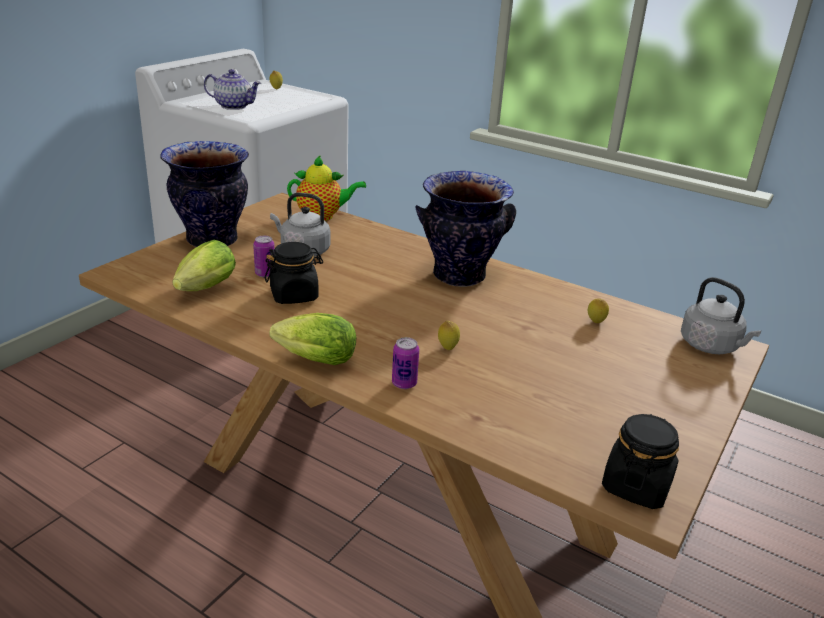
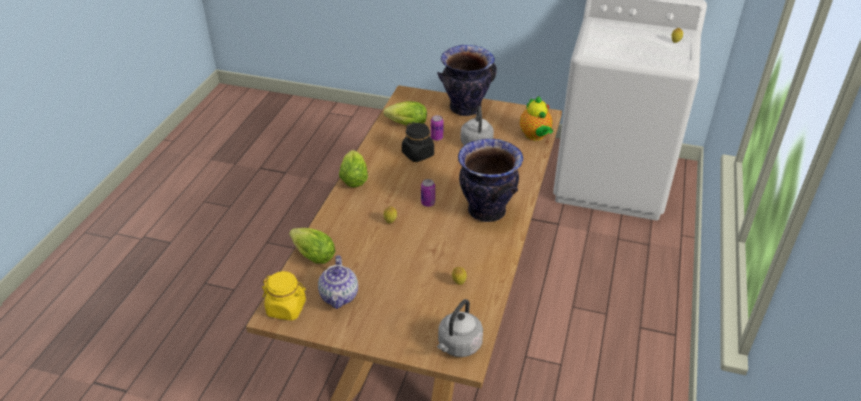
camera: 75 degrees right, 10 degrees up
teapot [204,69,261,110] -> teapot moved to [318,255,358,309]
can [392,337,419,389] -> can moved to [421,179,435,207]
black jar [602,414,679,509] -> yellow jar [262,271,306,321]
none -> lettuce [289,228,335,264]

